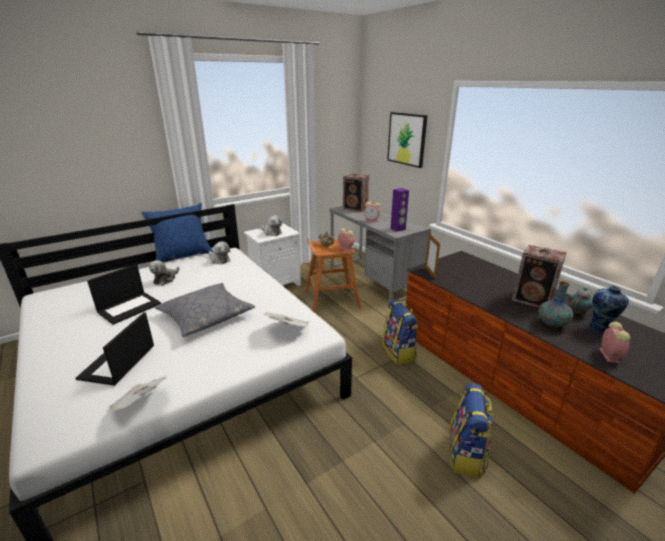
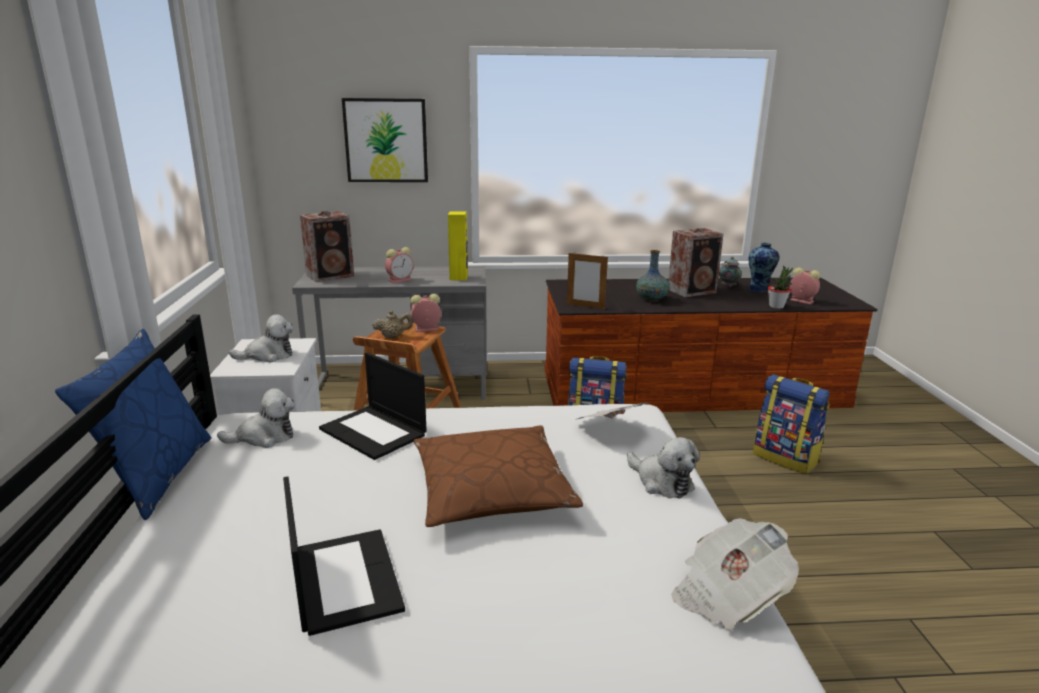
camera: 60 degrees left, 5 degrees down
laptop [76,312,154,386] -> laptop moved to [319,352,427,460]
plush toy [149,260,180,286] -> plush toy moved to [627,437,700,499]
grey pillow [154,283,256,337] -> brown pillow [414,425,583,527]
purple speaker [391,188,409,232] -> yellow speaker [448,211,468,281]
vase [538,281,574,327] -> vase moved to [636,250,669,302]
none -> potted plant [768,266,793,309]

